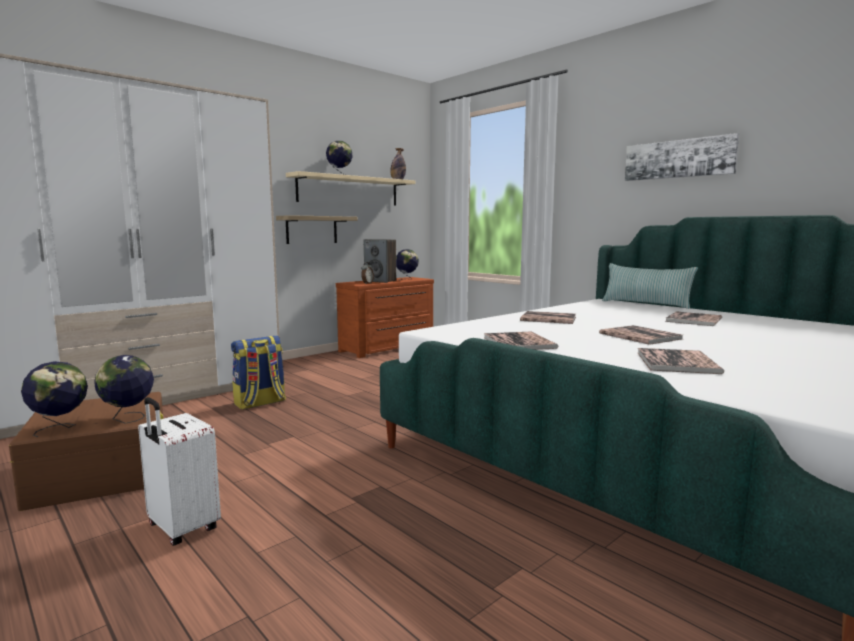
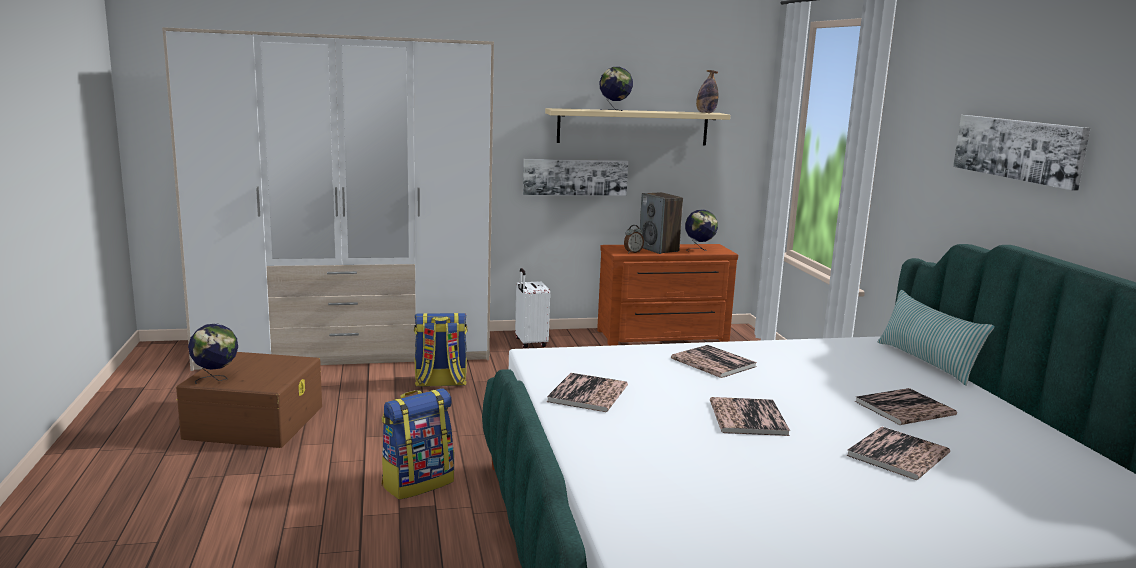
camera: 30 degrees right, 5 degrees up
globe [94,355,154,424] -> none
white suitcase [138,397,221,546] -> white suitcase moved to [515,268,550,348]
shelf [276,215,358,244] -> picture [523,159,628,196]
book [638,348,724,374] -> book moved to [846,426,950,480]
none -> backpack [381,388,454,500]

